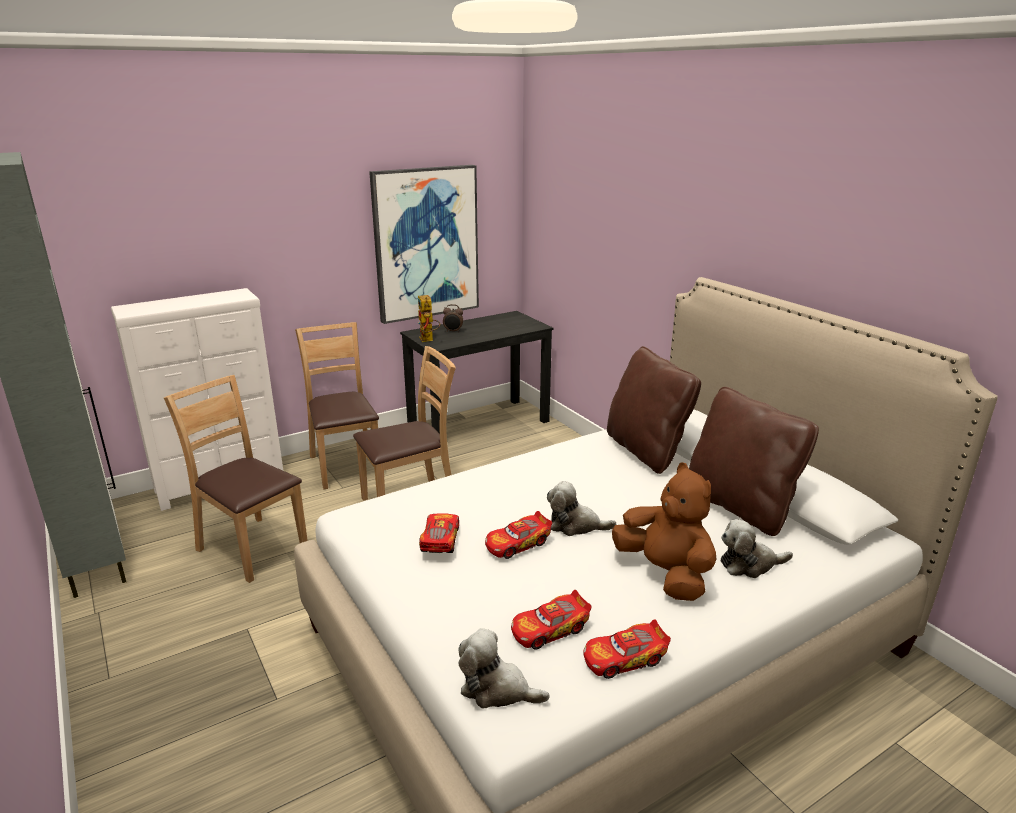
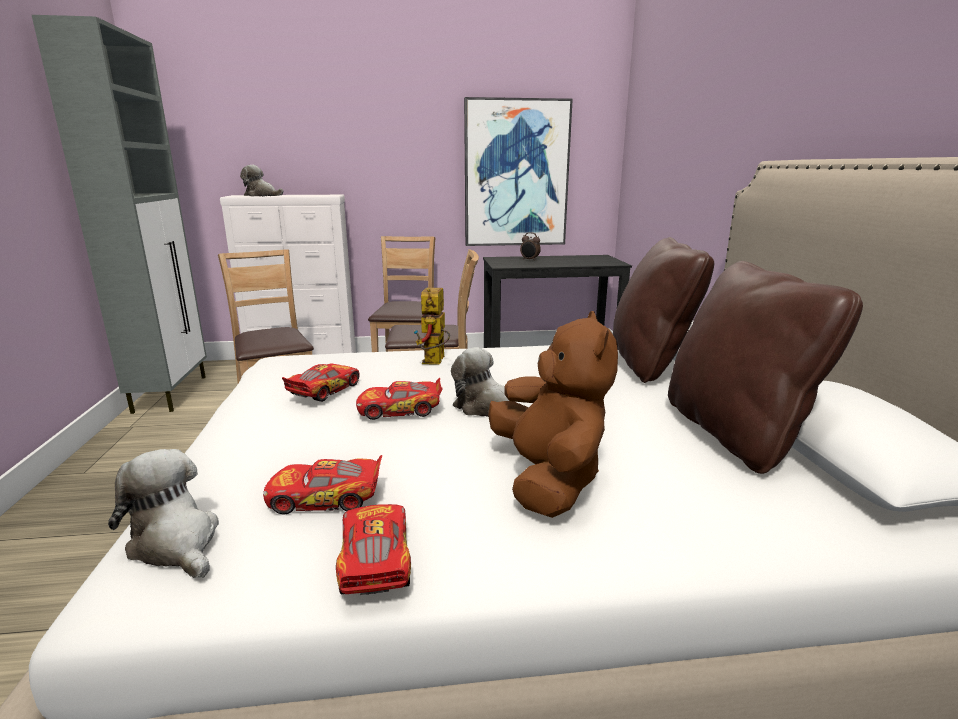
camera: 25 degrees right, 5 degrees down
toy robot [418,295,440,342] -> toy robot moved to [414,287,450,364]
toy car [583,619,671,679] -> toy car turned 75 degrees clockwise [336,504,411,595]
plush toy [721,519,793,578] -> plush toy moved to [240,165,283,196]

